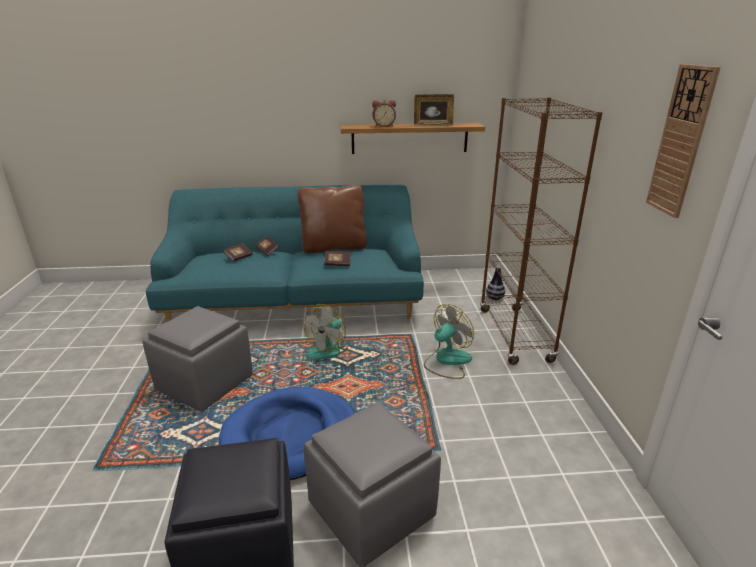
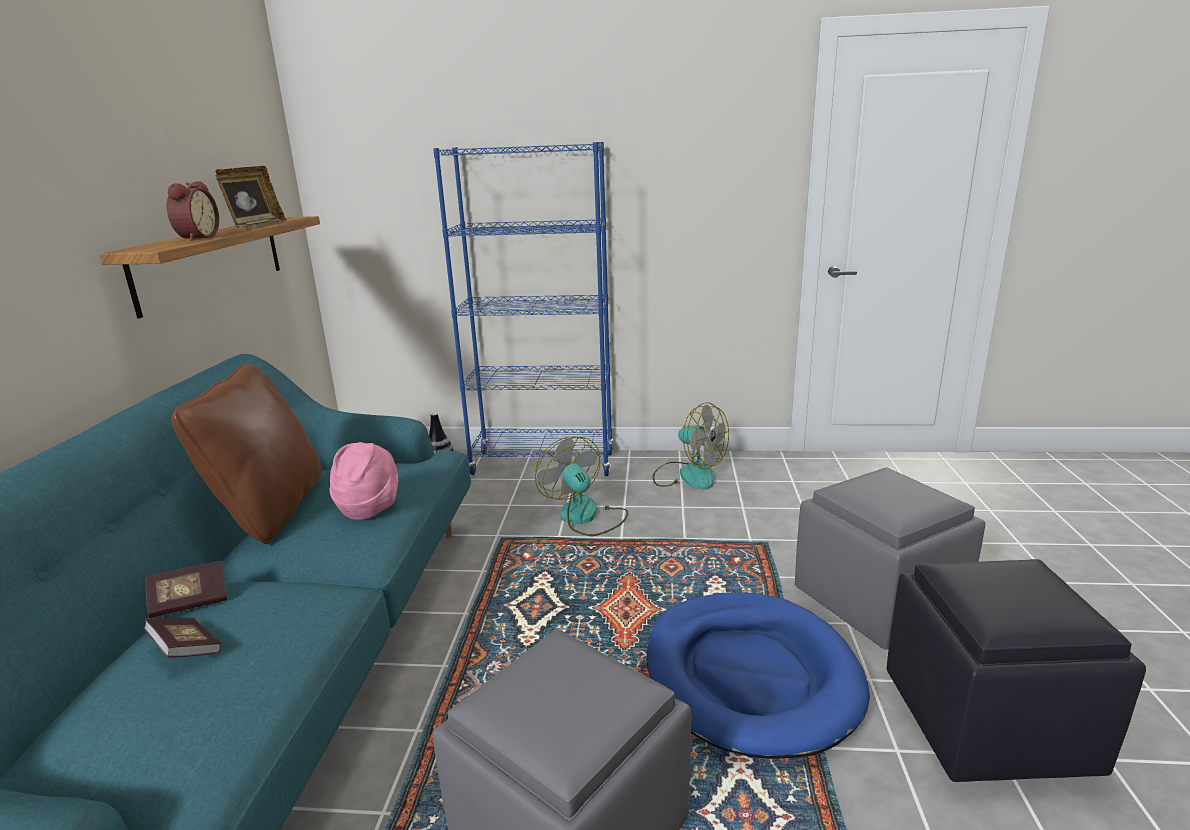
camera: 80 degrees left, 5 degrees down
fan [304,304,349,360] -> fan moved to [653,402,729,490]
book [324,251,350,266] -> pink hat [330,442,398,520]
brown bookcase [480,97,603,365] -> blue bookcase [433,142,613,476]
wall clock [646,64,721,218] -> none

